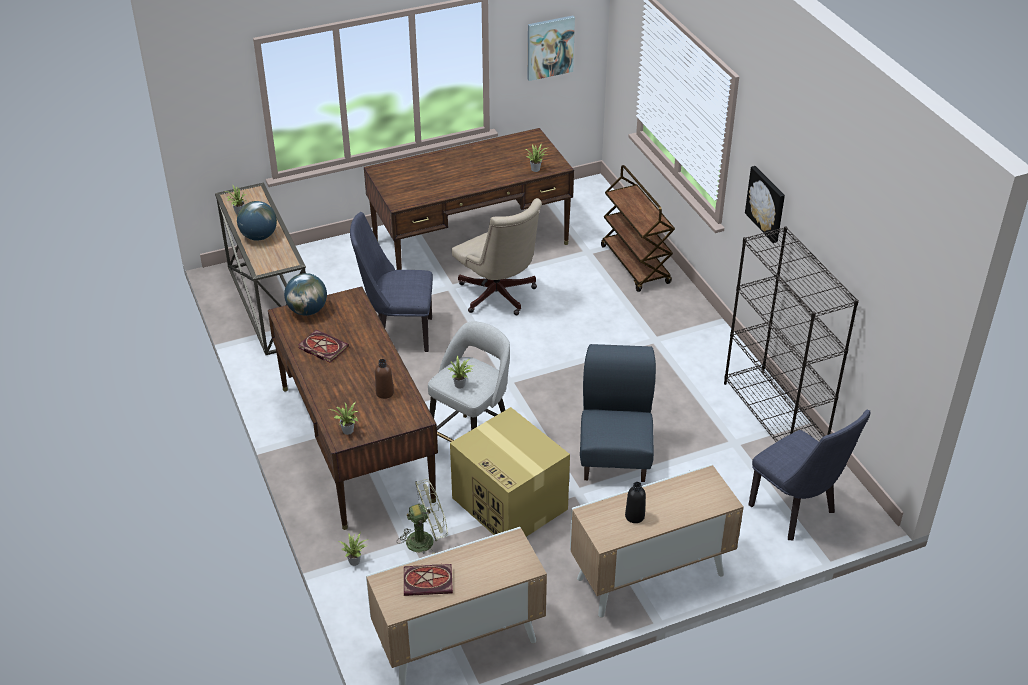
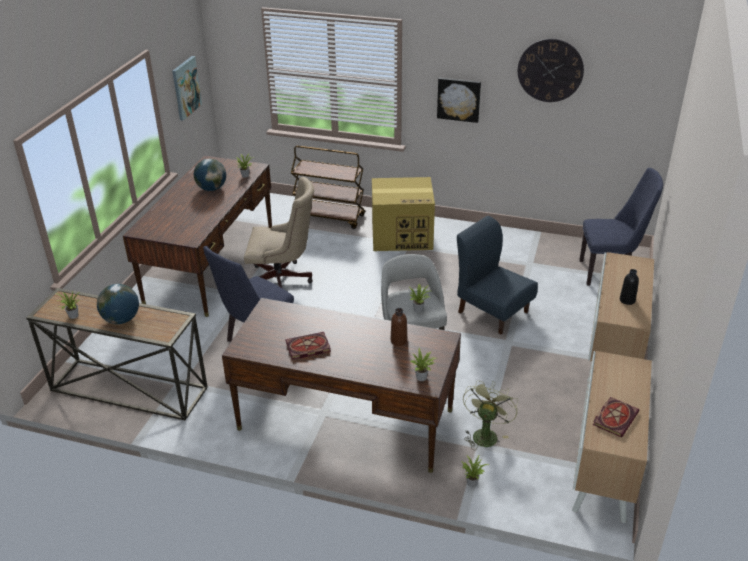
camera: 50 degrees left, 5 degrees down
globe [284,273,327,316] -> globe moved to [194,159,226,191]
cardboard box [450,407,570,537] -> cardboard box moved to [372,177,435,251]
black bookcase [724,227,859,442] -> none
none -> wall clock [518,39,584,102]

